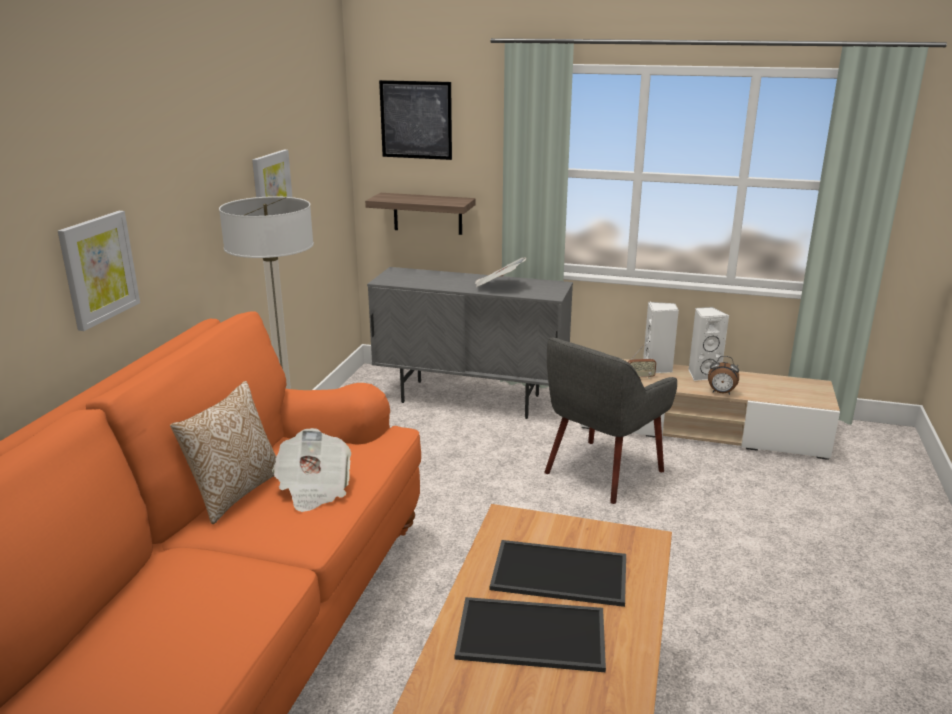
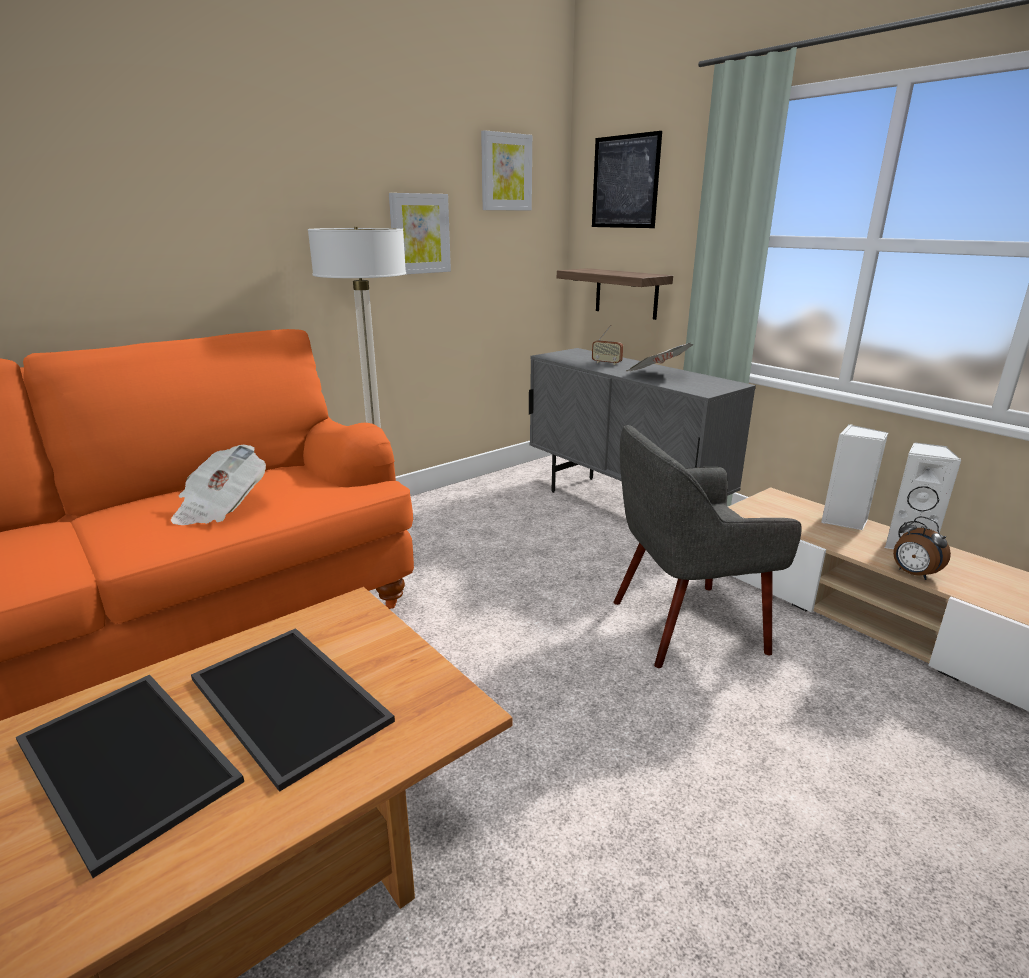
camera: 35 degrees right, 0 degrees up
picture [58,211,140,331] -> picture moved to [481,130,532,210]
pillow [170,381,276,524] -> none
radio [628,346,656,379] -> radio moved to [592,325,623,365]

